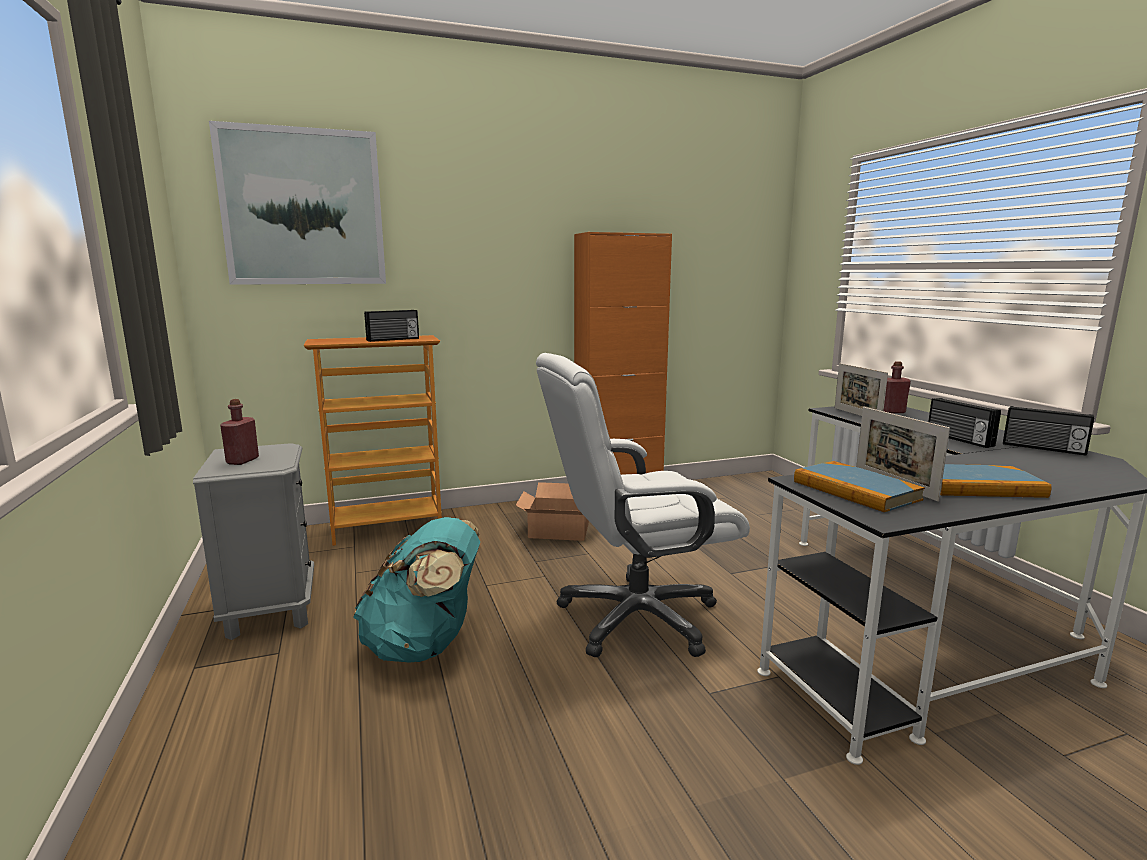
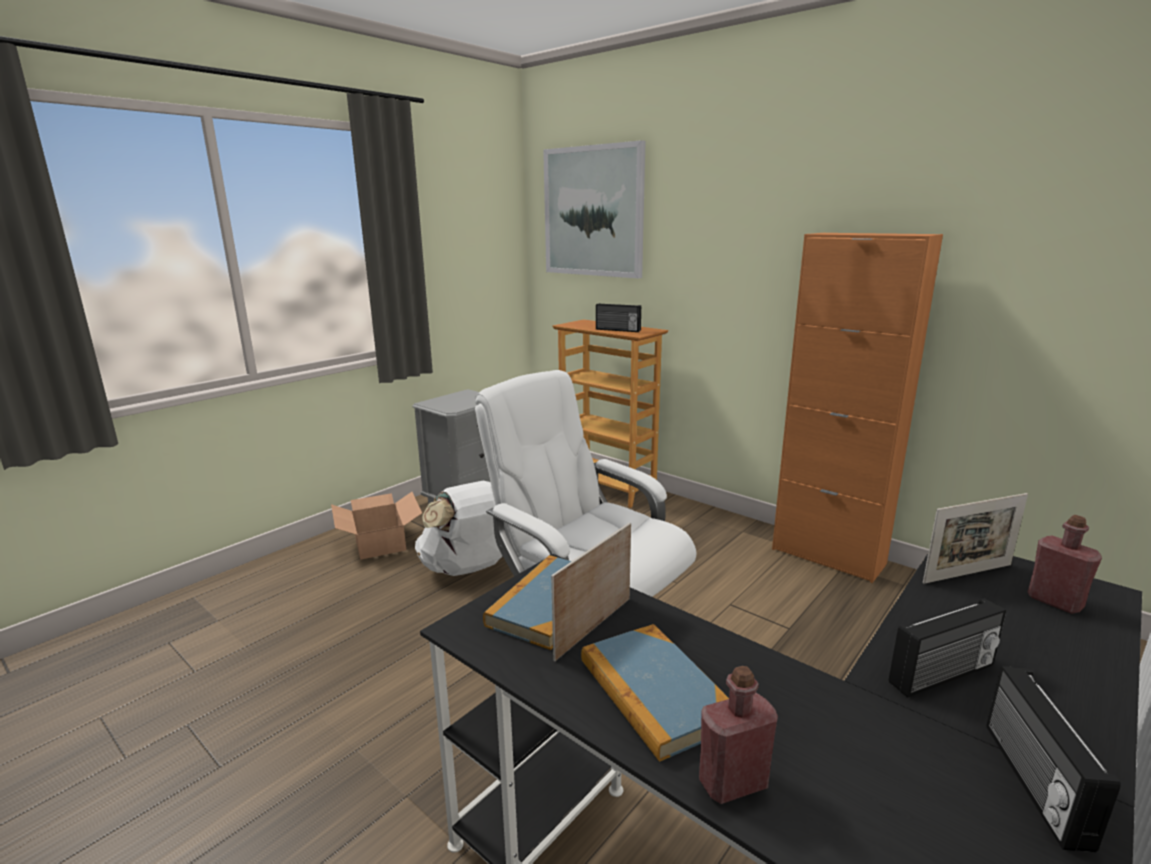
camera: 60 degrees right, 5 degrees up
red bottle [220,399,259,465] -> red bottle moved to [699,666,778,804]
turquoise backpack [353,517,480,663] -> white backpack [415,481,502,576]
cardboard box [516,482,589,541] -> cardboard box moved to [331,492,422,560]
picture frame [835,363,888,416] -> picture frame turned 150 degrees counterclockwise [923,493,1028,584]
radio [928,398,1001,448] -> radio turned 150 degrees counterclockwise [889,598,1006,698]

